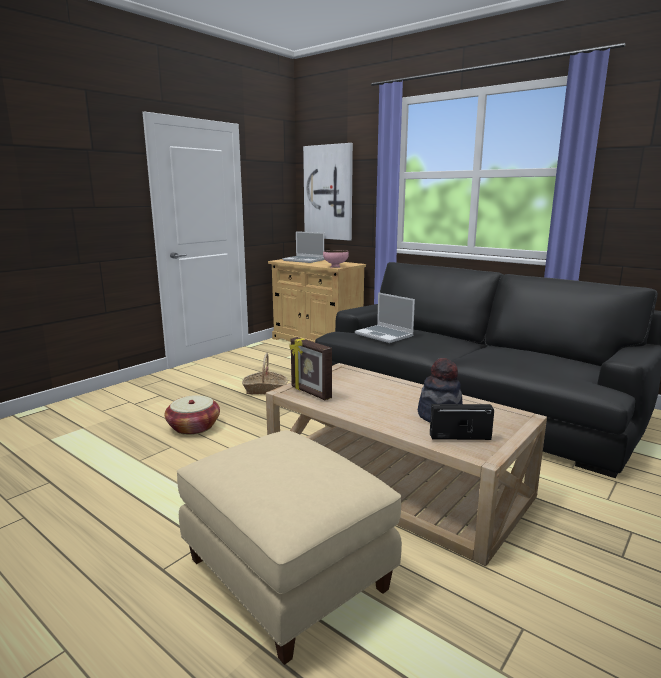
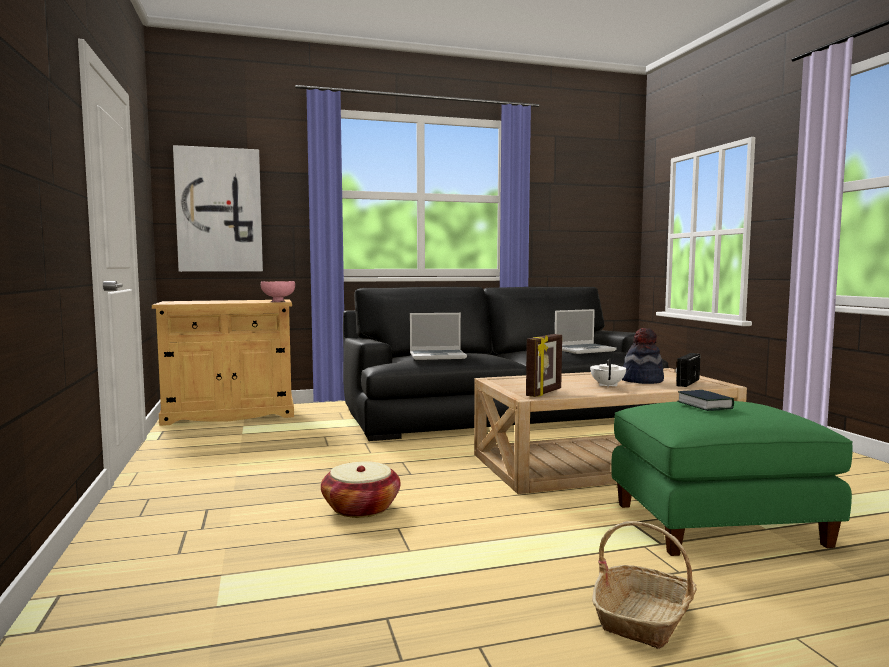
camera: 55 degrees left, 10 degrees down
beige ottoman [177,430,402,665] -> green ottoman [611,401,853,556]
basket [242,353,288,394] -> basket moved to [592,521,697,649]
laptop [282,231,324,263] -> laptop moved to [555,309,617,354]
picture frame [289,337,332,400] -> picture frame turned 45 degrees counterclockwise [526,334,562,397]
none -> white teapot [590,358,626,387]
none -> book [677,390,734,411]

